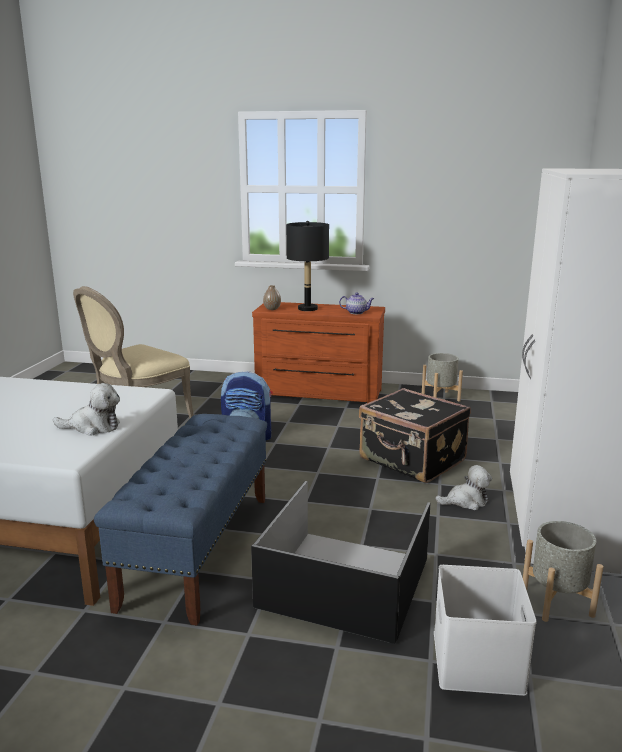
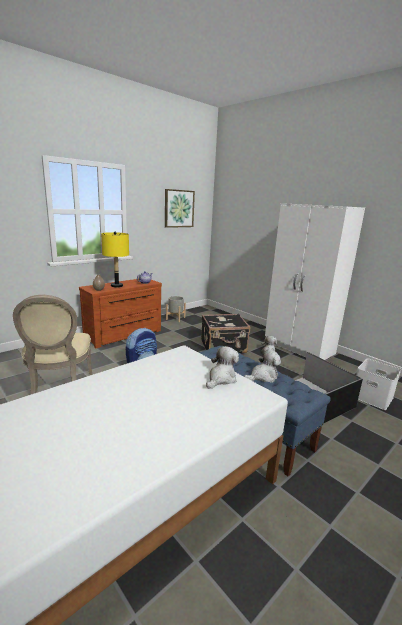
camera: 55 degrees left, 0 degrees up
black table lamp [286,221,329,311] -> yellow table lamp [101,232,129,287]
grey planter [523,521,604,622] -> none
none -> picture [165,189,195,228]
none -> plush toy [244,349,281,383]

